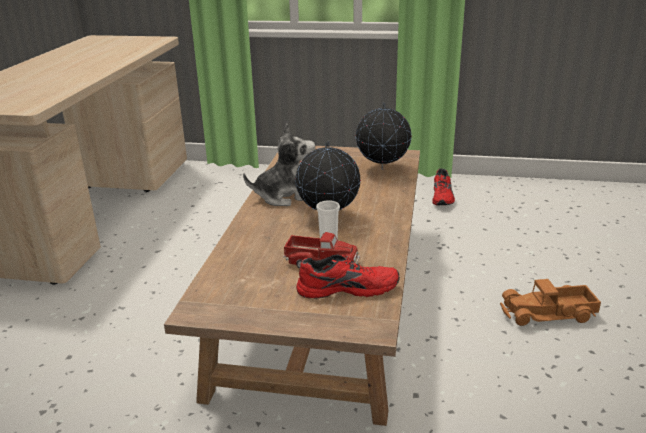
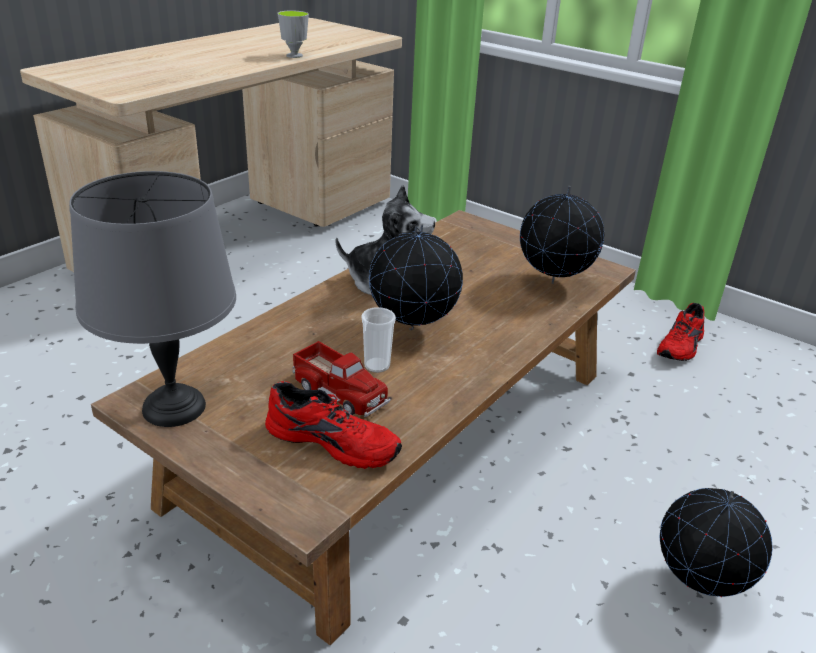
camera: 25 degrees right, 5 degrees up
toy truck [500,279,601,326] -> globe [660,488,772,597]
none -> grey table lamp [69,171,236,427]
none -> cup [277,10,309,58]

